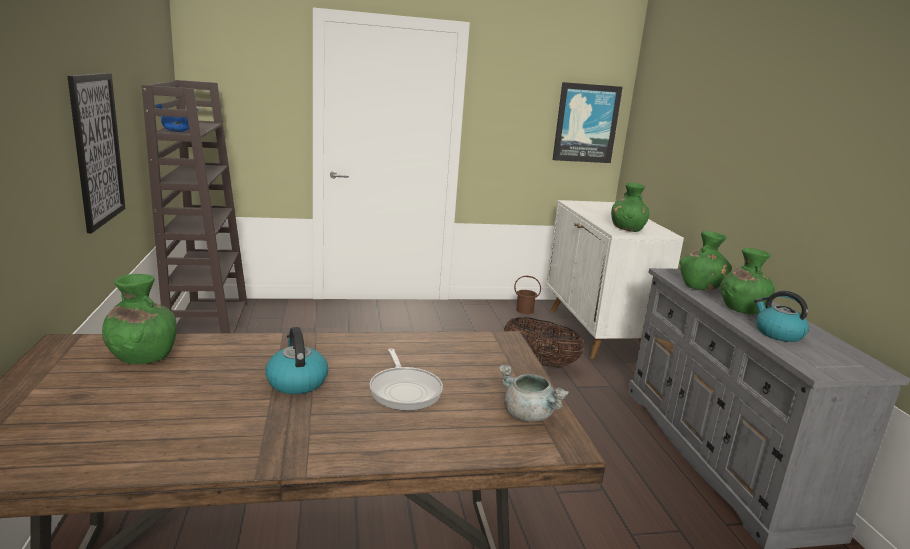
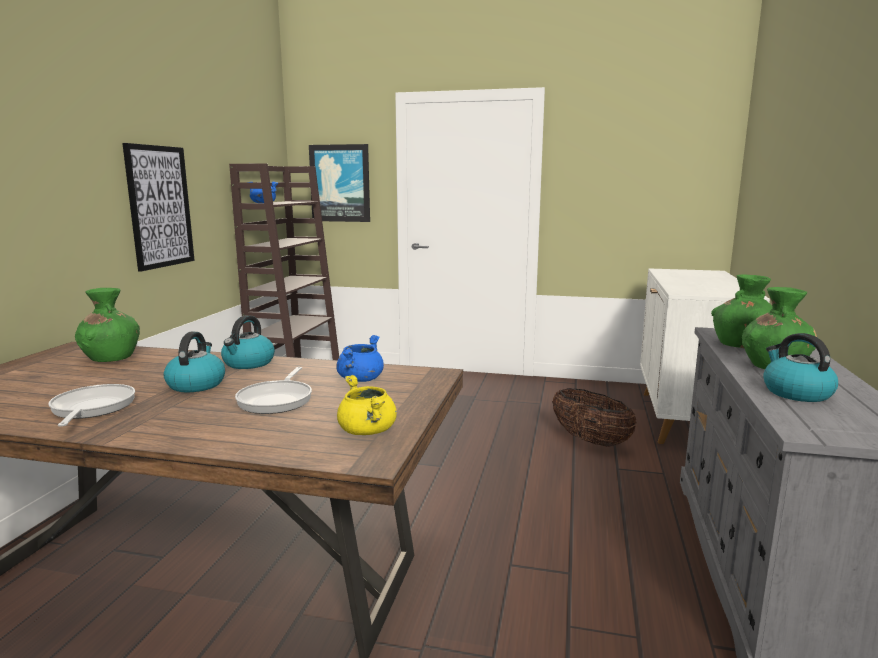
camera: 25 degrees right, 5 degrees down
grey cooking pot [498,365,569,422] -> yellow cooking pot [337,375,397,435]
brown bucket [514,276,541,314] -> none
picture [553,82,623,163] -> picture moved to [309,144,370,222]
green vase [611,183,649,232] -> none
none -> frying pan [48,384,135,427]
none -> kettle [221,315,275,369]
none -> blue cooking pot [336,335,384,382]

